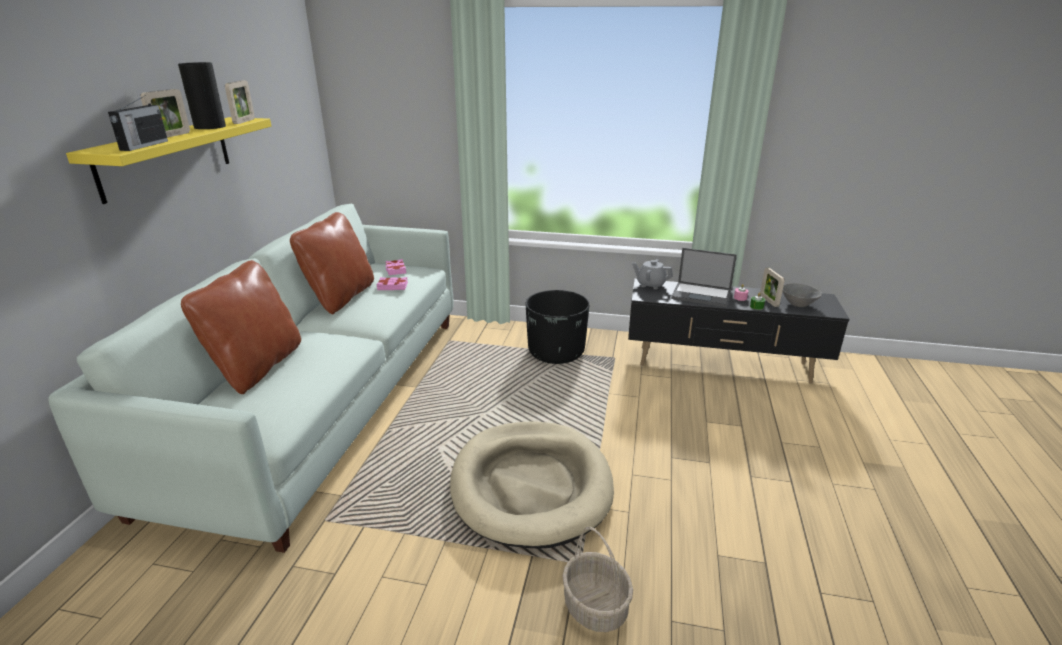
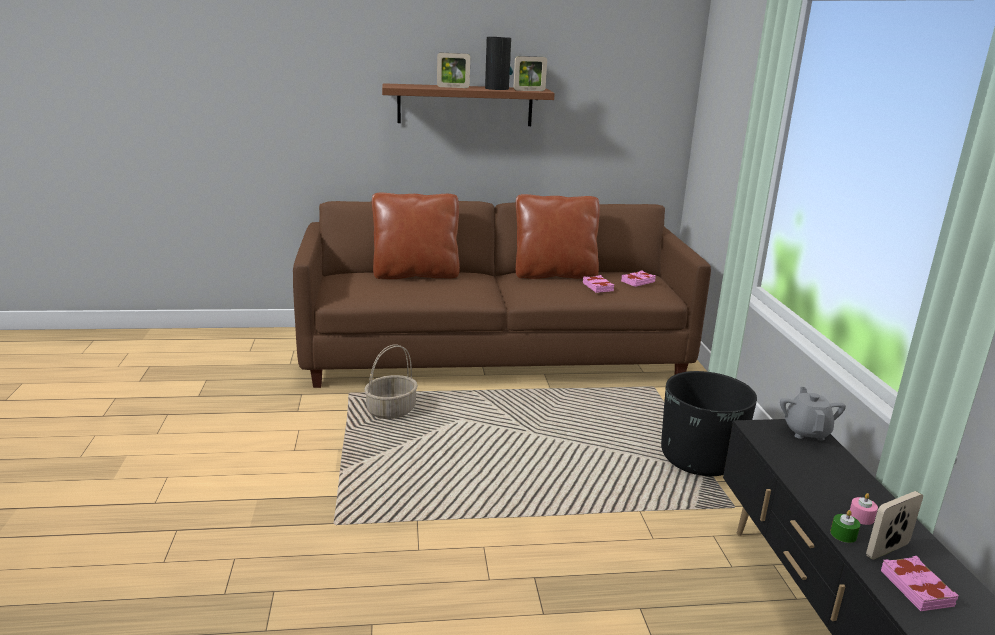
camera: 70 degrees right, 5 degrees down
white sofa [48,204,453,553] -> brown sofa [293,201,711,388]
yellow shelf [66,117,271,204] -> brown shelf [382,83,555,126]
radio [108,96,168,151] -> none
beige dog bed [450,421,614,548] -> none
basket [563,527,633,632] -> basket moved to [364,345,418,419]
laptop [671,248,737,307] -> none
grey bowl [782,283,822,307] -> pink book [881,556,959,611]

